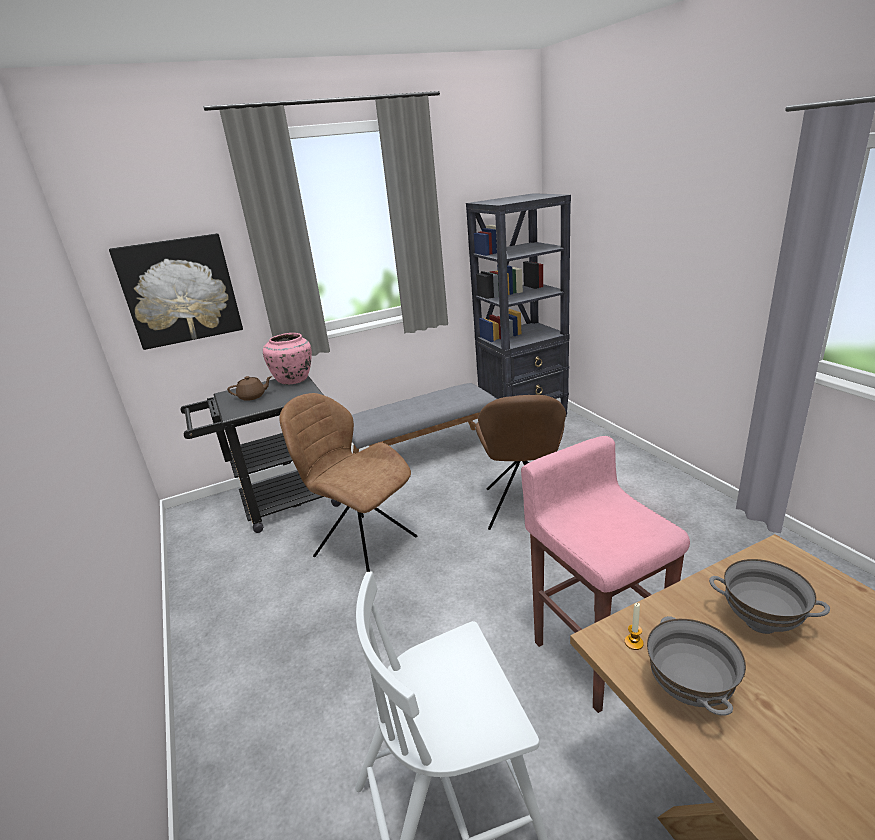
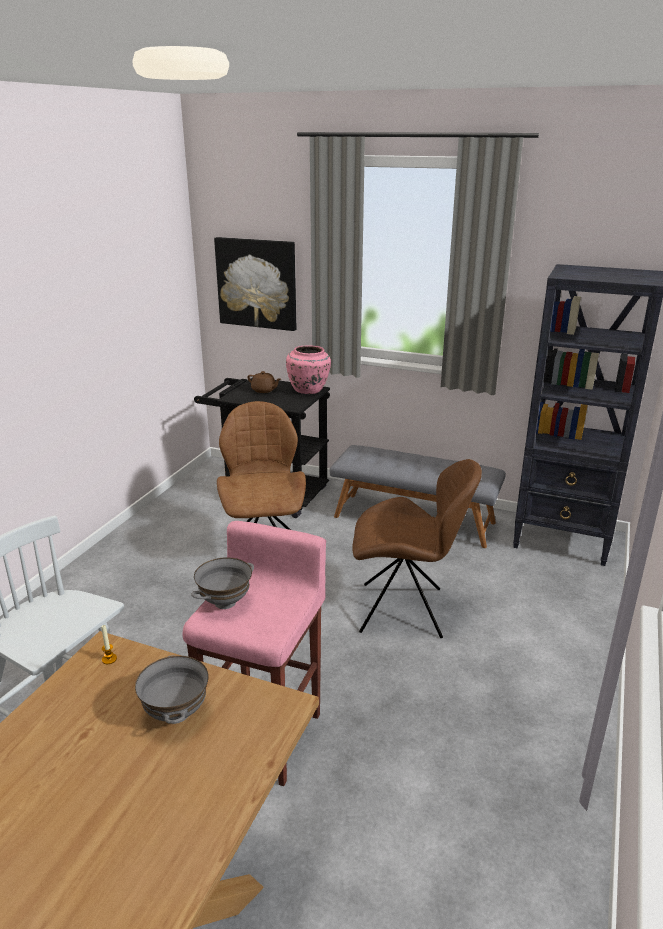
camera: 45 degrees right, 0 degrees up
brown chair [476,395,566,530] -> brown chair turned 135 degrees counterclockwise [352,459,482,638]
grey bowl [647,616,746,715] -> grey bowl moved to [191,557,254,609]

